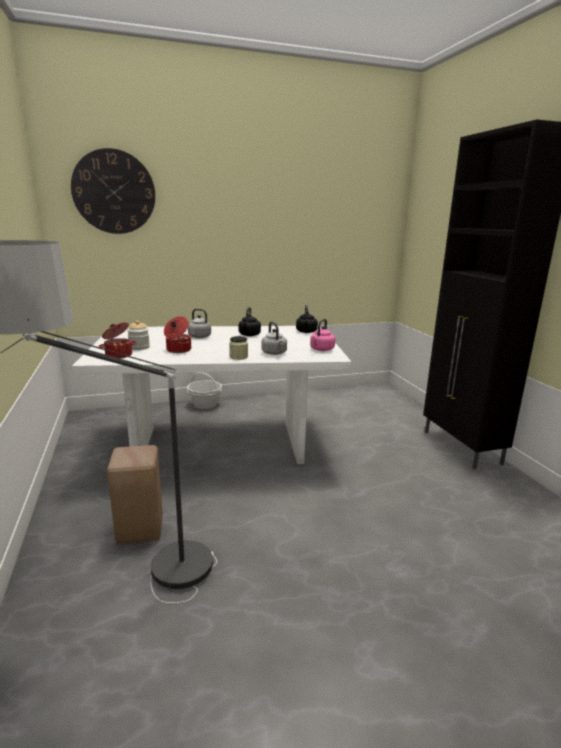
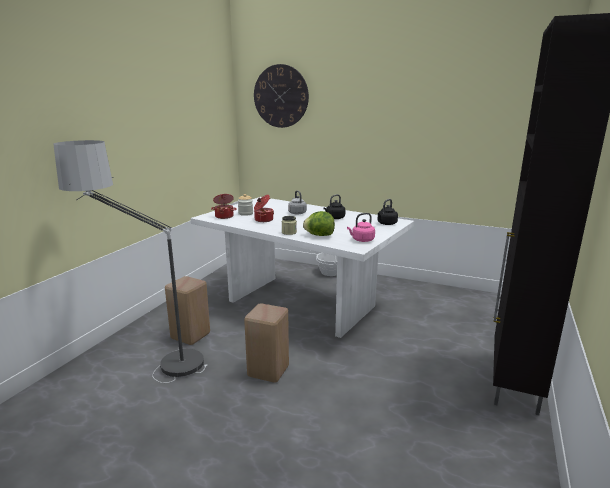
camera: 40 degrees right, 0 degrees up
grey kettle [261,321,287,355] -> lettuce [303,211,335,236]
none -> beige stool [244,303,289,383]

